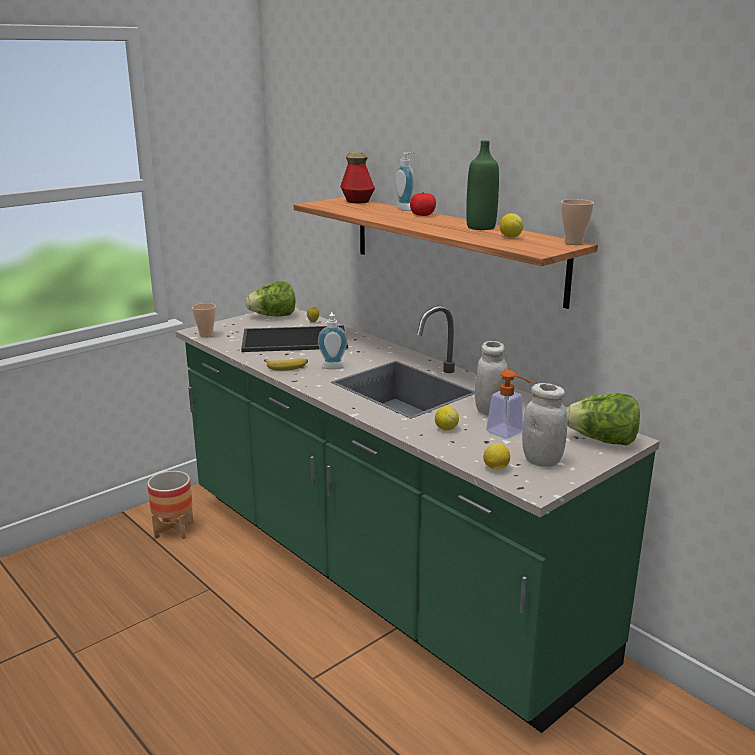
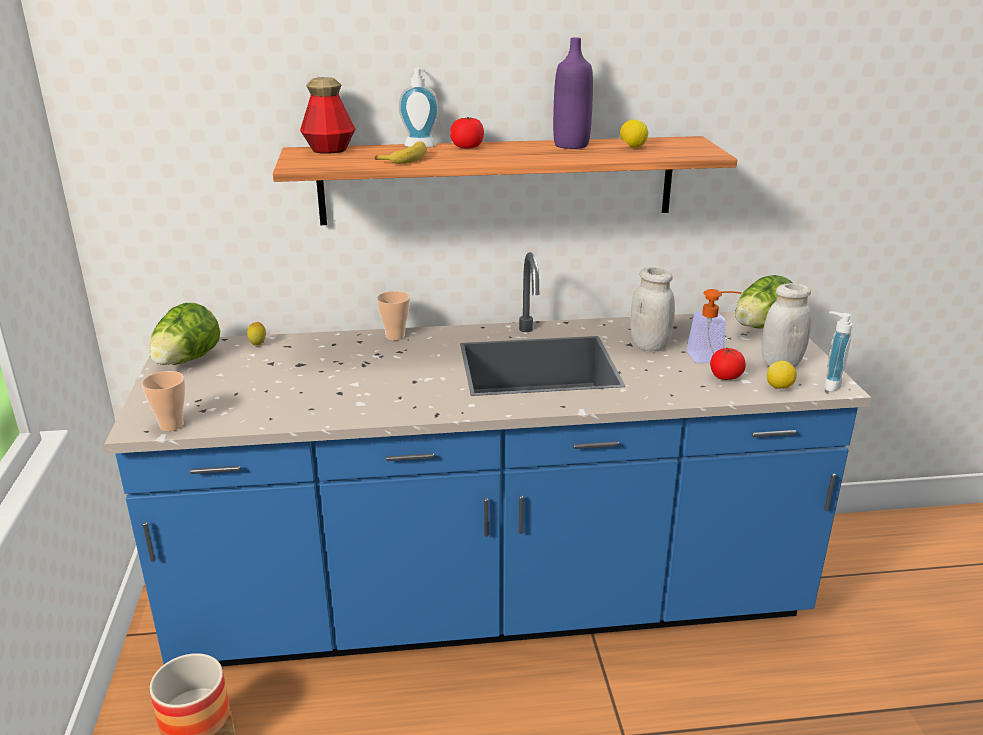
camera: 55 degrees left, 5 degrees up
green counter [175,305,660,733] -> blue counter [104,252,871,666]
tray [241,325,348,352] -> none
banana [264,358,308,371] -> banana moved to [374,142,427,164]
soap dispenser [318,312,347,369] -> soap dispenser moved to [824,311,852,391]
lemon [435,406,459,430] -> none
green bottle [466,141,499,230] -> purple bottle [553,37,593,149]
cup [561,199,594,245] -> cup moved to [376,291,410,340]
none -> tomato [710,347,746,380]

